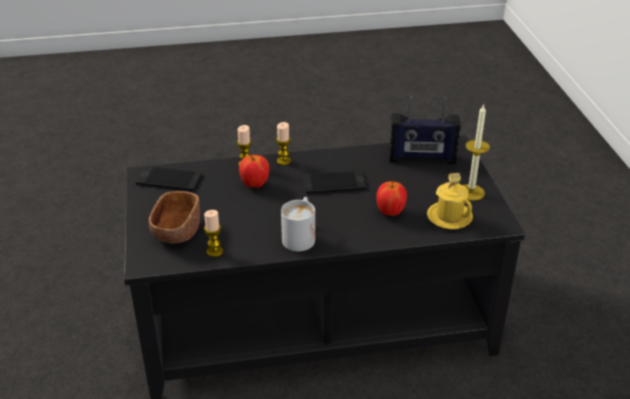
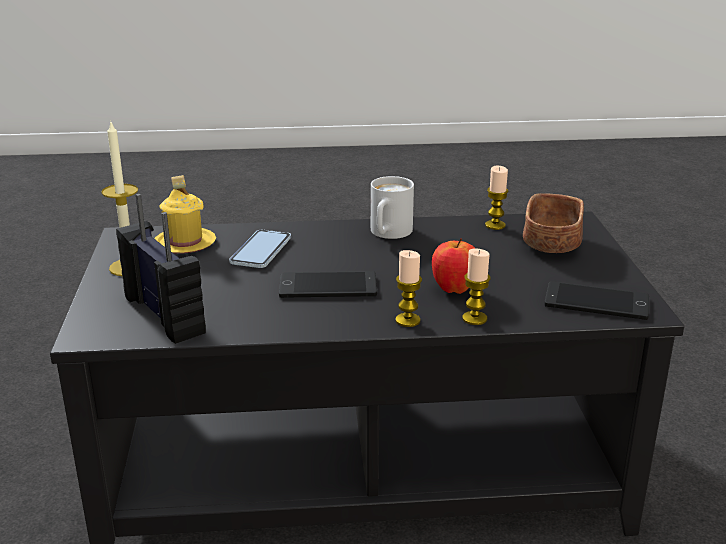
camera: 175 degrees left, 10 degrees down
apple [377,180,407,216] -> phone [229,230,291,268]
radio [389,97,461,164] -> radio turned 45 degrees clockwise [116,194,206,344]

